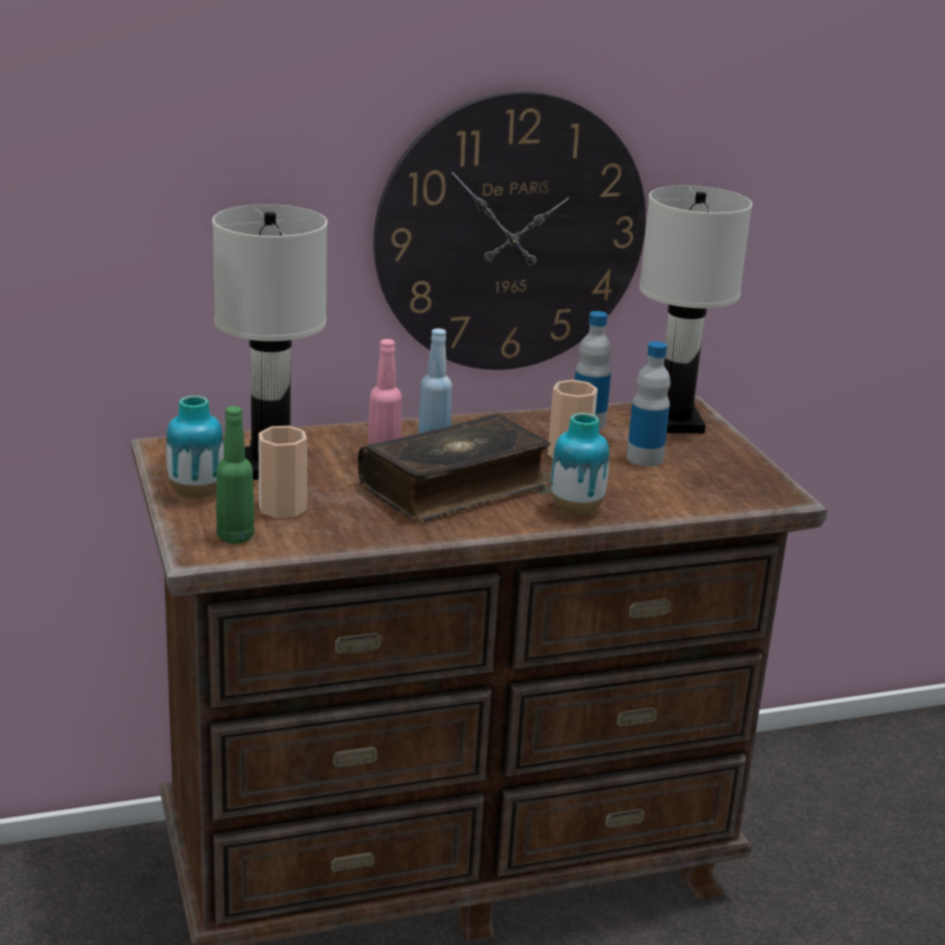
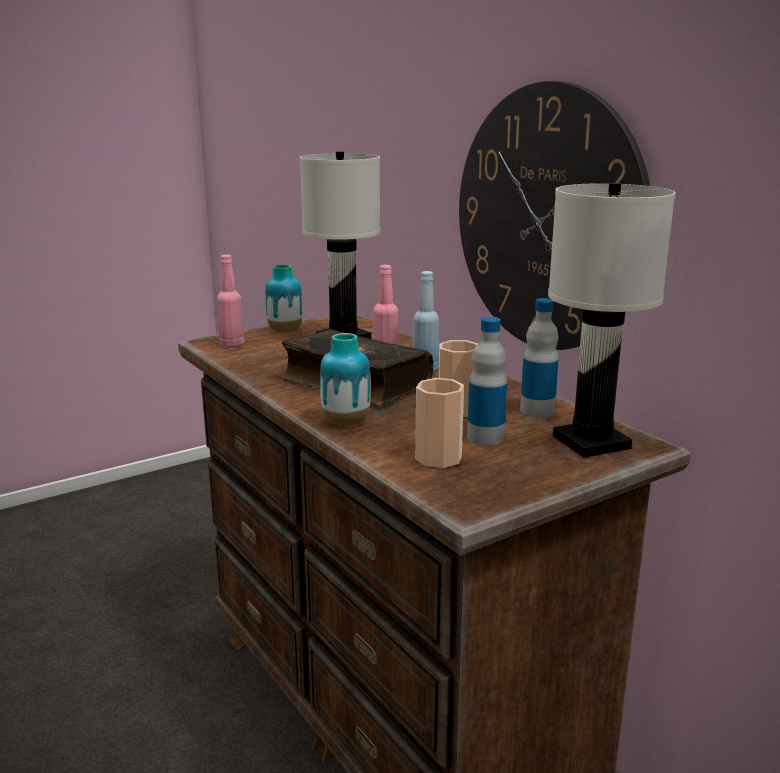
camera: 75 degrees right, 5 degrees down
green bottle [216,406,254,544] -> pink bottle [217,254,244,348]
cup [258,426,307,518] -> cup moved to [415,378,464,468]

